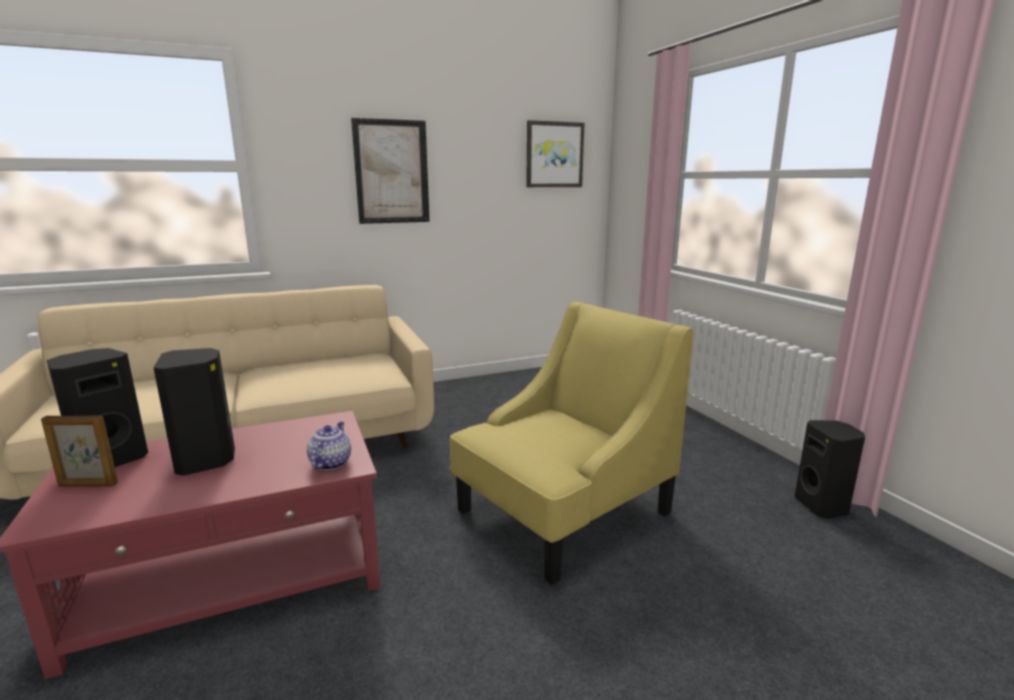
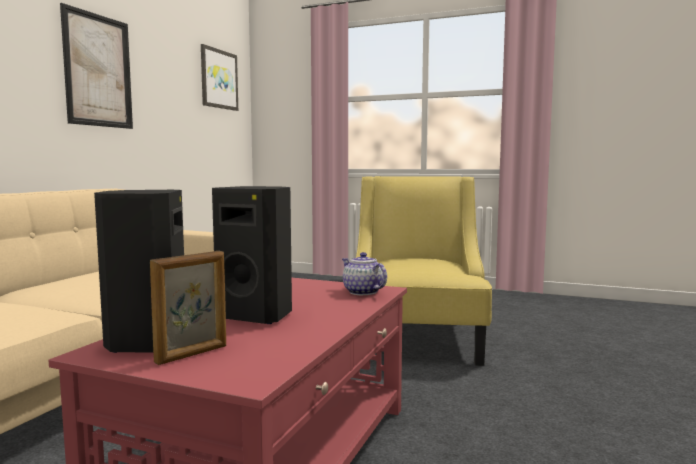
camera: 45 degrees left, 10 degrees down
black speaker [794,420,865,519] -> none

